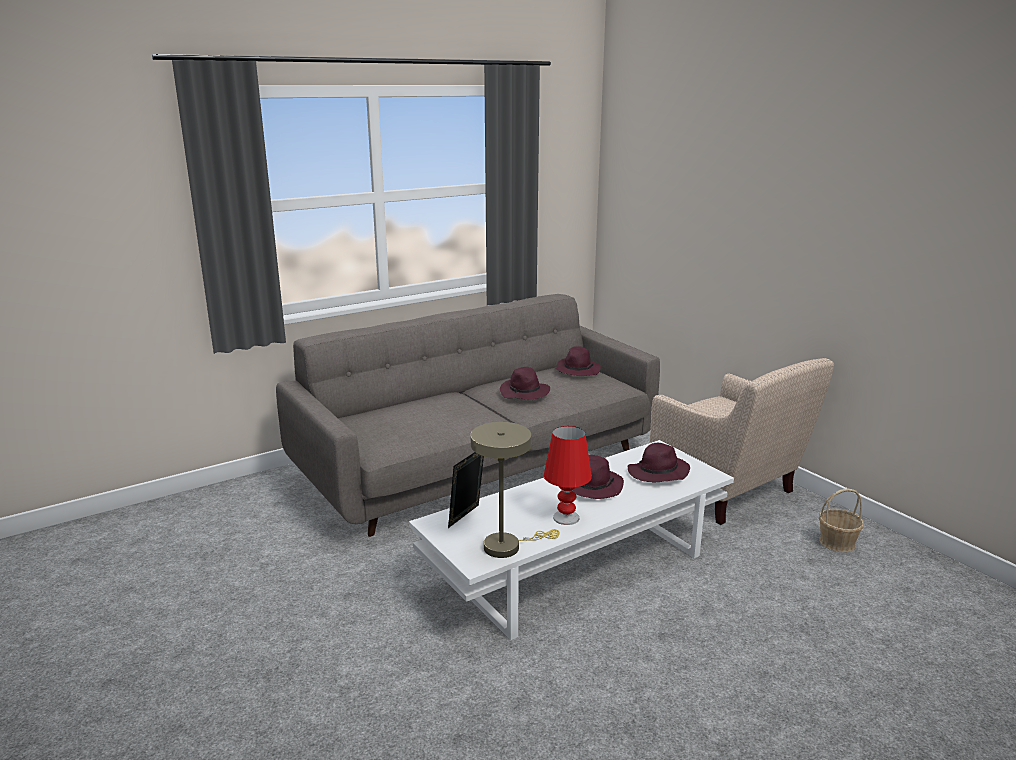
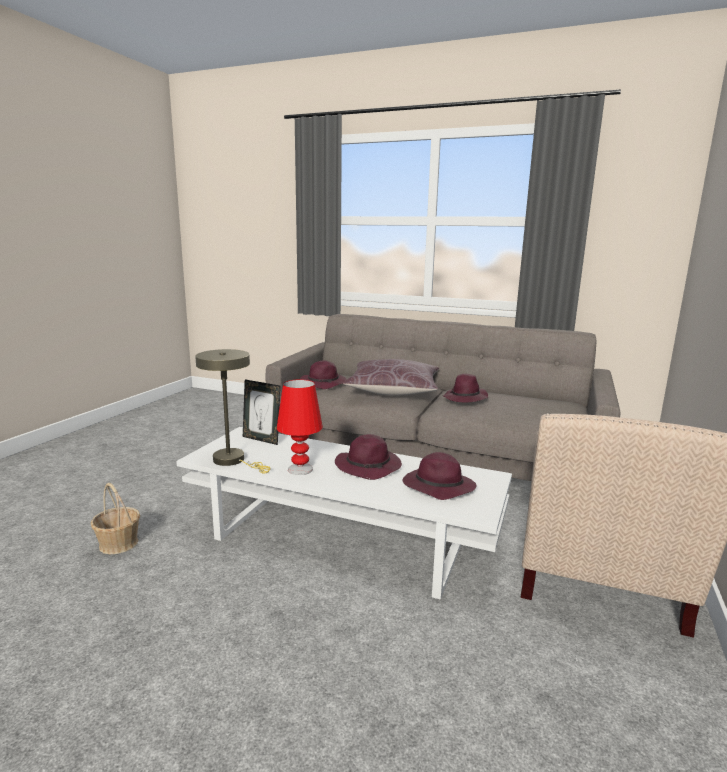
camera: 55 degrees right, 5 degrees down
picture frame [448,452,484,528] -> picture frame turned 150 degrees counterclockwise [243,379,281,445]
purple hat [556,346,601,376] -> purple hat moved to [300,360,347,389]
basket [819,488,864,552] -> basket moved to [91,483,140,554]
none -> brown pillow [343,359,439,396]

